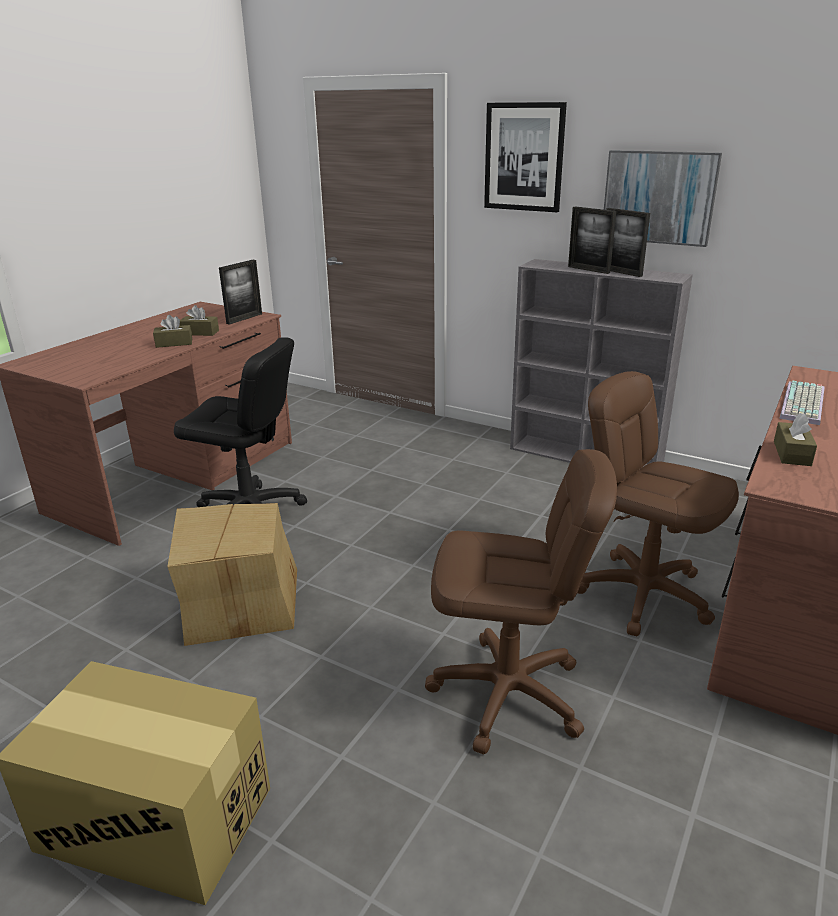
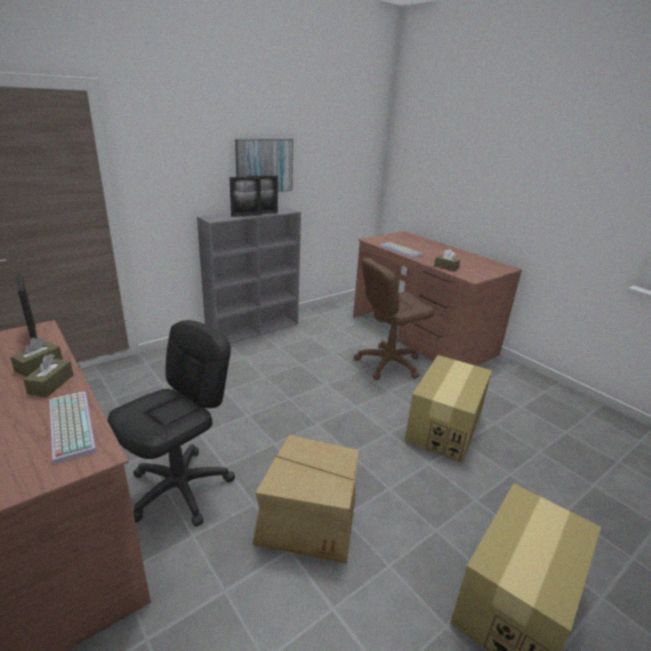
camera: 70 degrees left, 0 degrees up
brown office chair [425,449,617,755] -> cardboard box [405,355,492,463]
picture [484,102,567,212] -> none
none -> keyboard [49,392,97,464]

